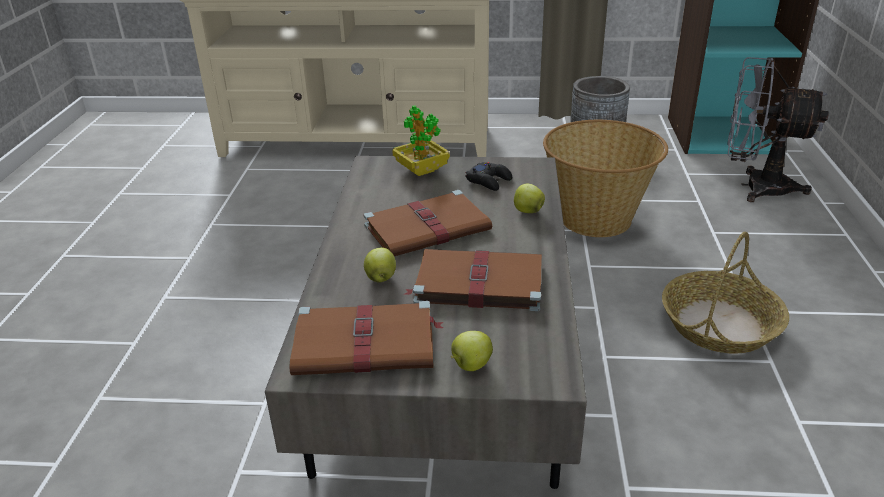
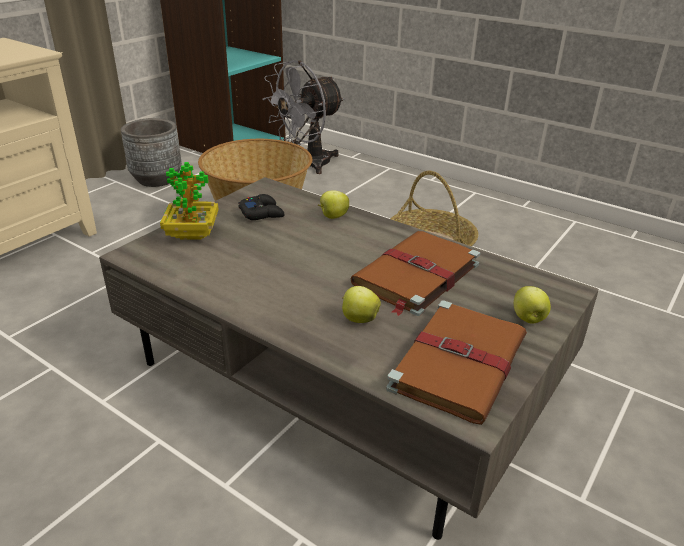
camera: 60 degrees left, 0 degrees up
brown book [363,190,492,256] -> none

